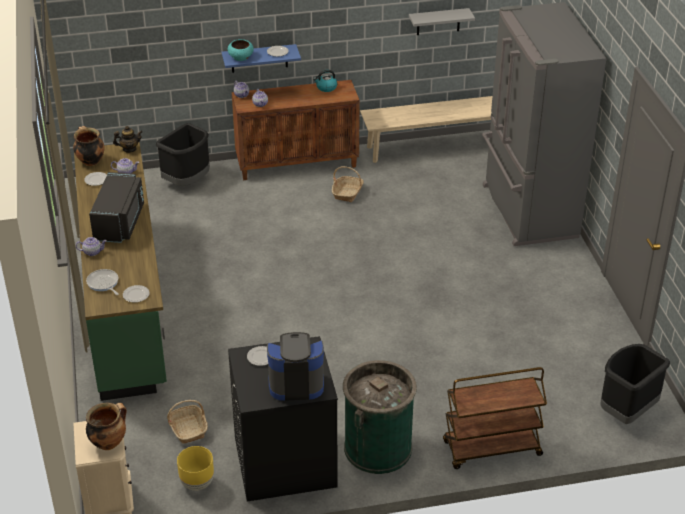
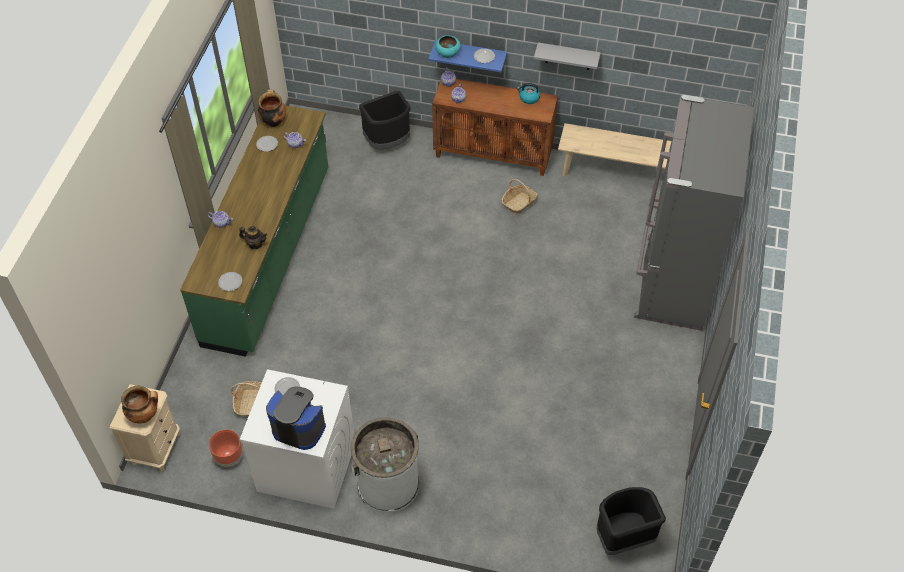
camera: 25 degrees right, 15 degrees up
frying pan [86,269,119,295] -> none
black microwave [89,172,144,243] -> none
teapot [113,126,142,153] -> teapot moved to [239,226,267,249]
yellow planter [177,446,214,491] -> brown planter [209,430,243,467]
black washing machine [228,336,338,502] -> white washing machine [240,369,354,509]
green trash can [343,360,417,474] -> white trash can [351,417,419,513]
grey shelf [409,8,475,35] -> grey shelf moved to [534,42,601,70]
brown cart [443,367,547,469] -> none

